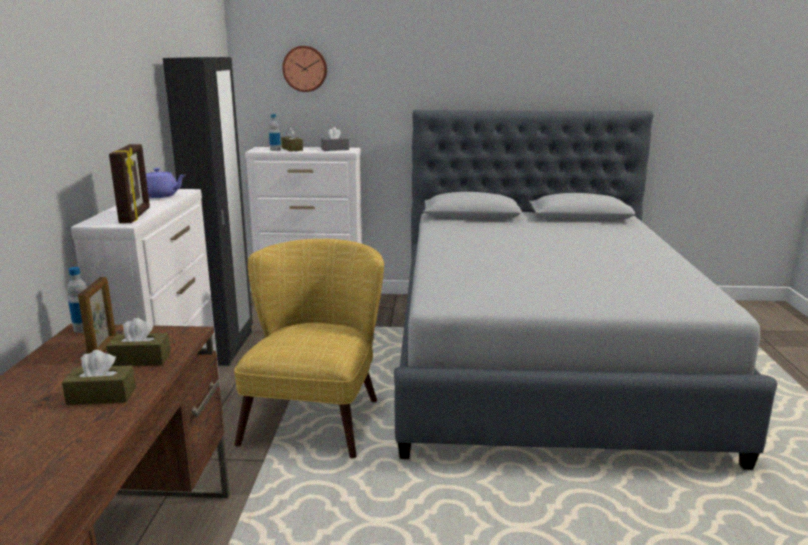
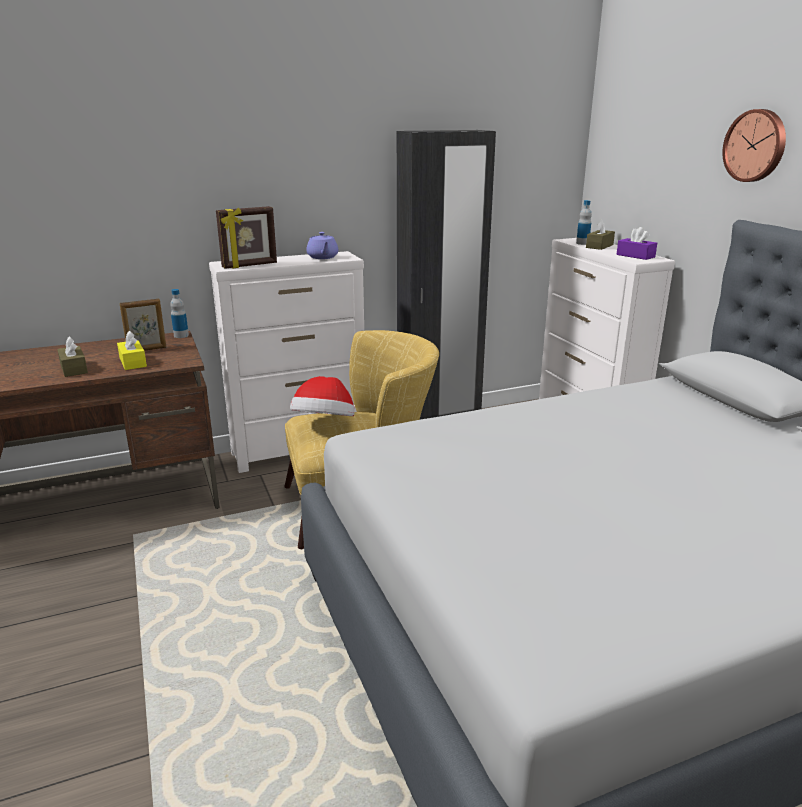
camera: 65 degrees right, 5 degrees up
brown tissue box [106,318,171,366] -> yellow tissue box [117,331,147,370]
wall clock [282,46,327,92] -> wall clock moved to [722,109,786,182]
grey tissue box [321,127,349,151] -> purple tissue box [616,227,657,260]
none -> hat [290,376,355,416]

